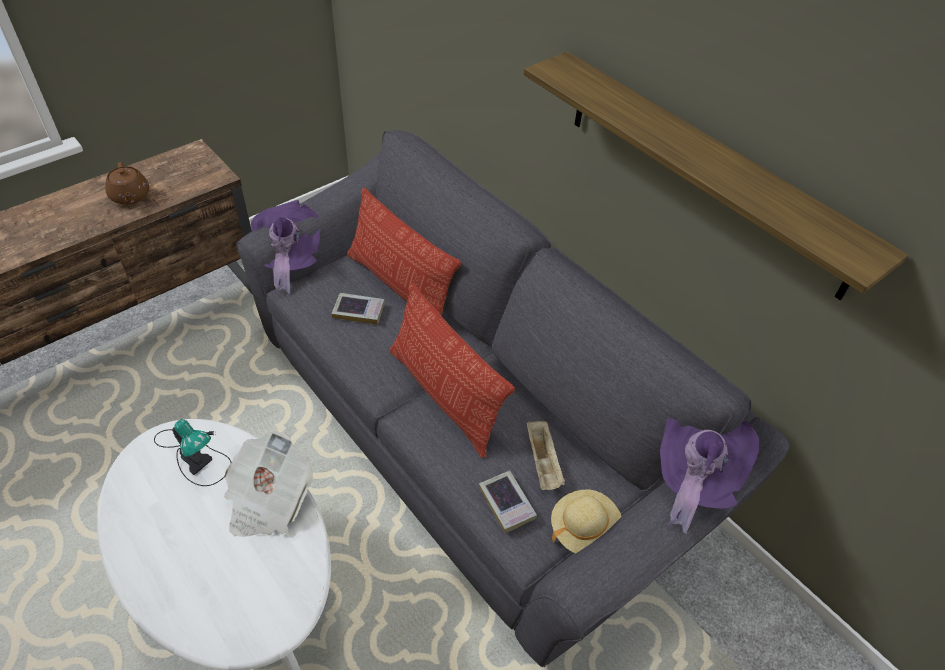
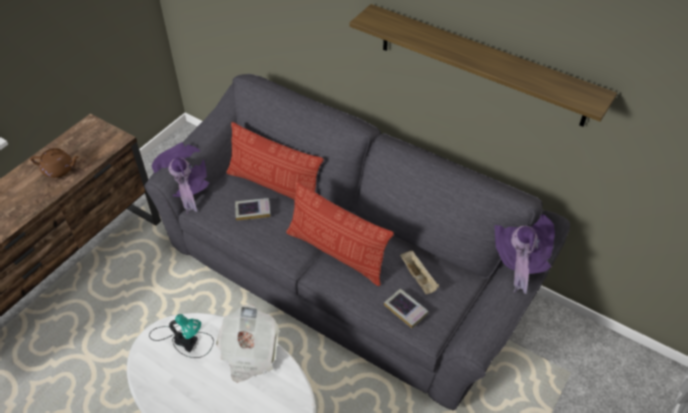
camera: 15 degrees left, 0 degrees up
brown teapot [105,162,149,205] -> brown teapot turned 45 degrees counterclockwise [30,148,79,178]
beige hat [551,490,622,553] -> none

